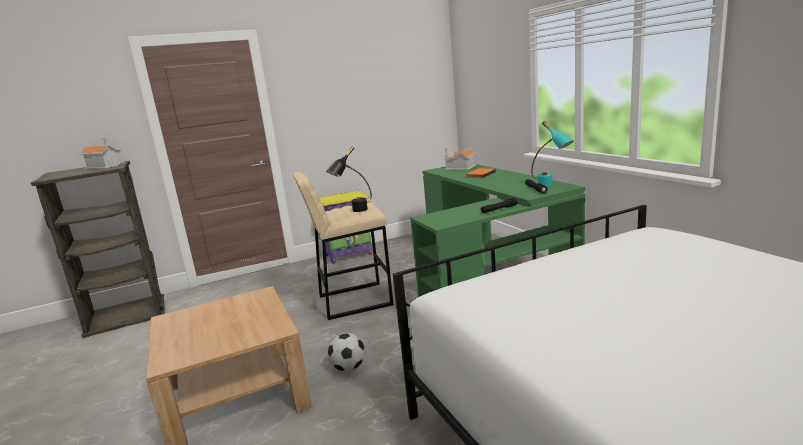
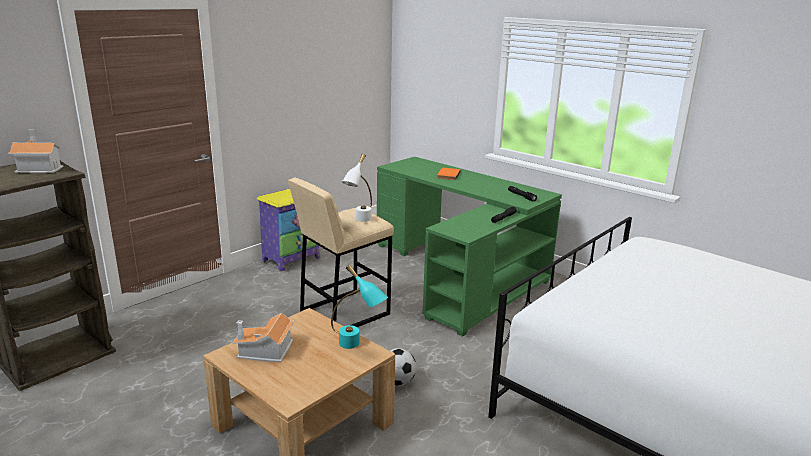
camera: 25 degrees left, 5 degrees up
black table lamp [326,146,372,212] -> white table lamp [342,154,372,222]
toy house [442,147,477,170] -> toy house moved to [233,313,294,362]
turquoise table lamp [531,121,573,187] -> turquoise table lamp moved to [331,265,388,349]

